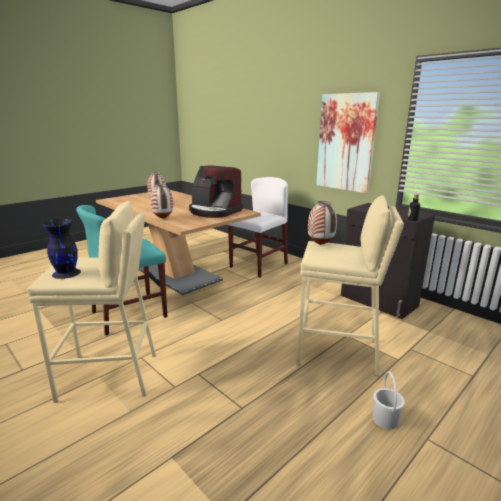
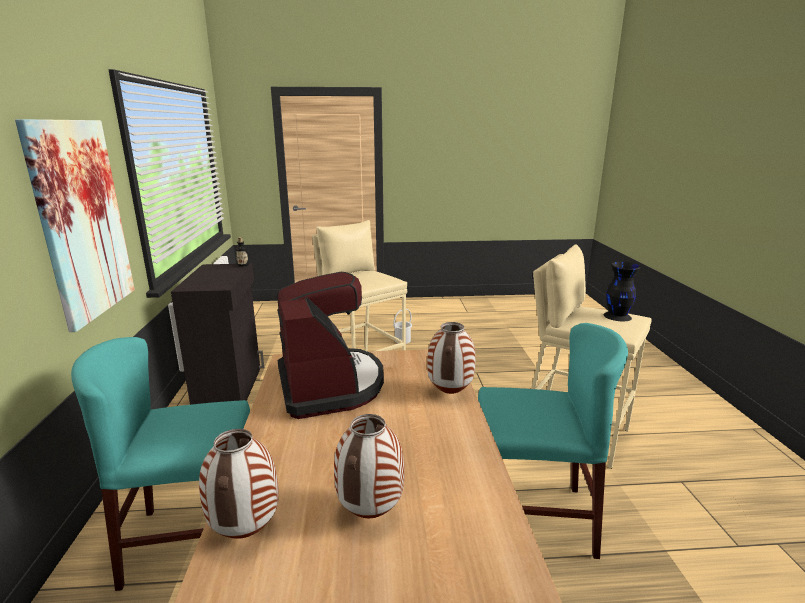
camera: 140 degrees left, 0 degrees up
white chair [227,177,288,277] -> turquoise chair [71,337,250,591]
vase [308,201,337,245] -> vase moved to [199,429,279,539]

